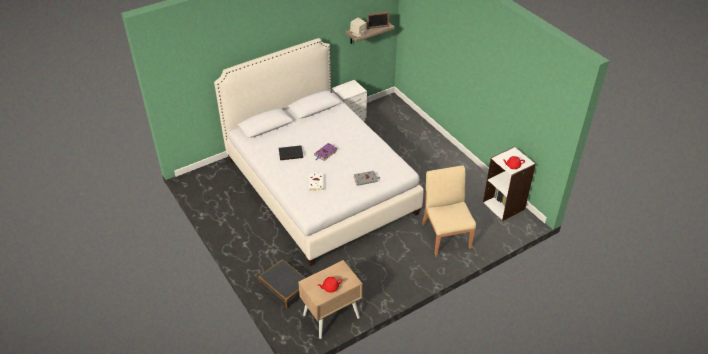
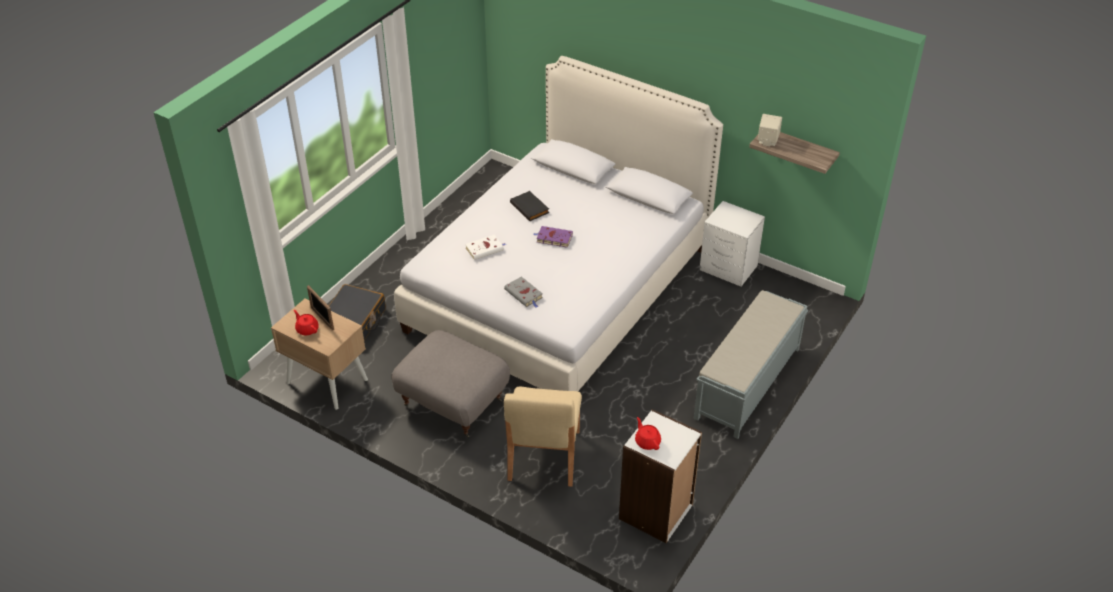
camera: 65 degrees right, 0 degrees up
picture frame [367,11,390,29] -> picture frame moved to [307,285,334,330]
beige chair [422,166,476,255] -> beige chair turned 135 degrees clockwise [504,387,582,487]
none -> grey ottoman [391,330,510,438]
none -> grey bench [694,290,808,439]

